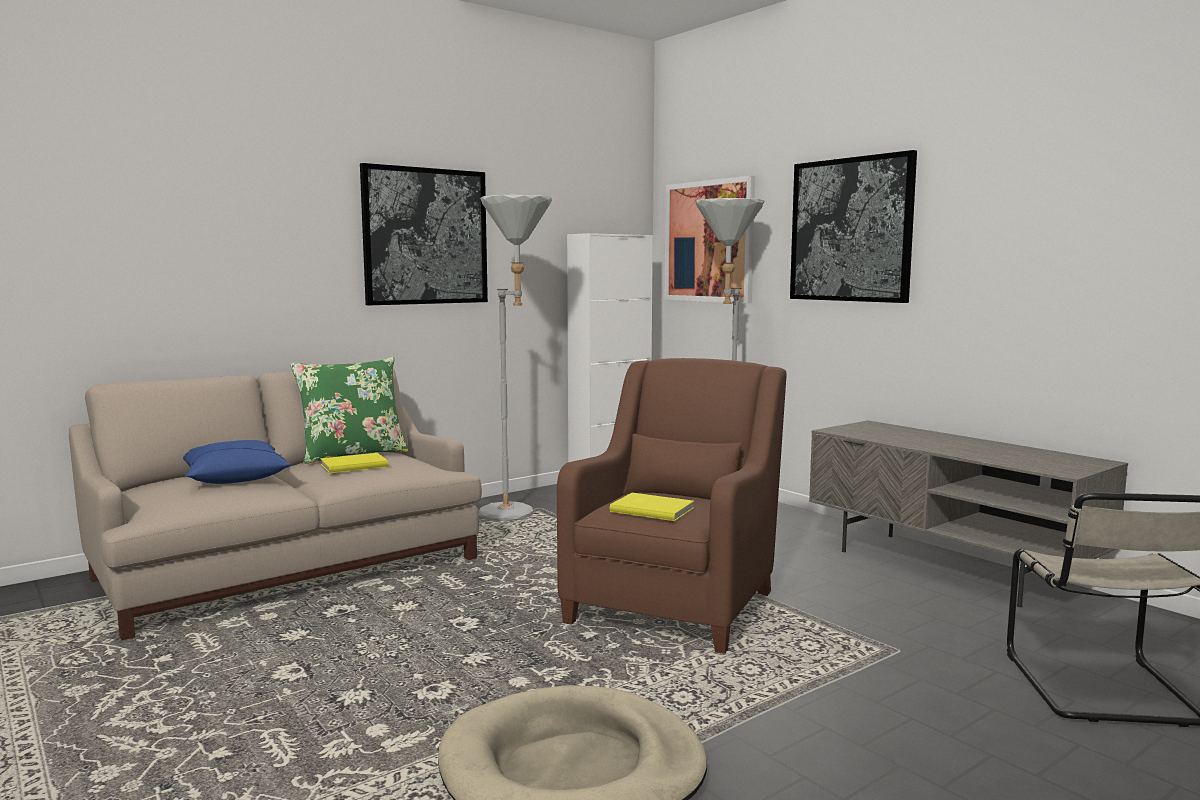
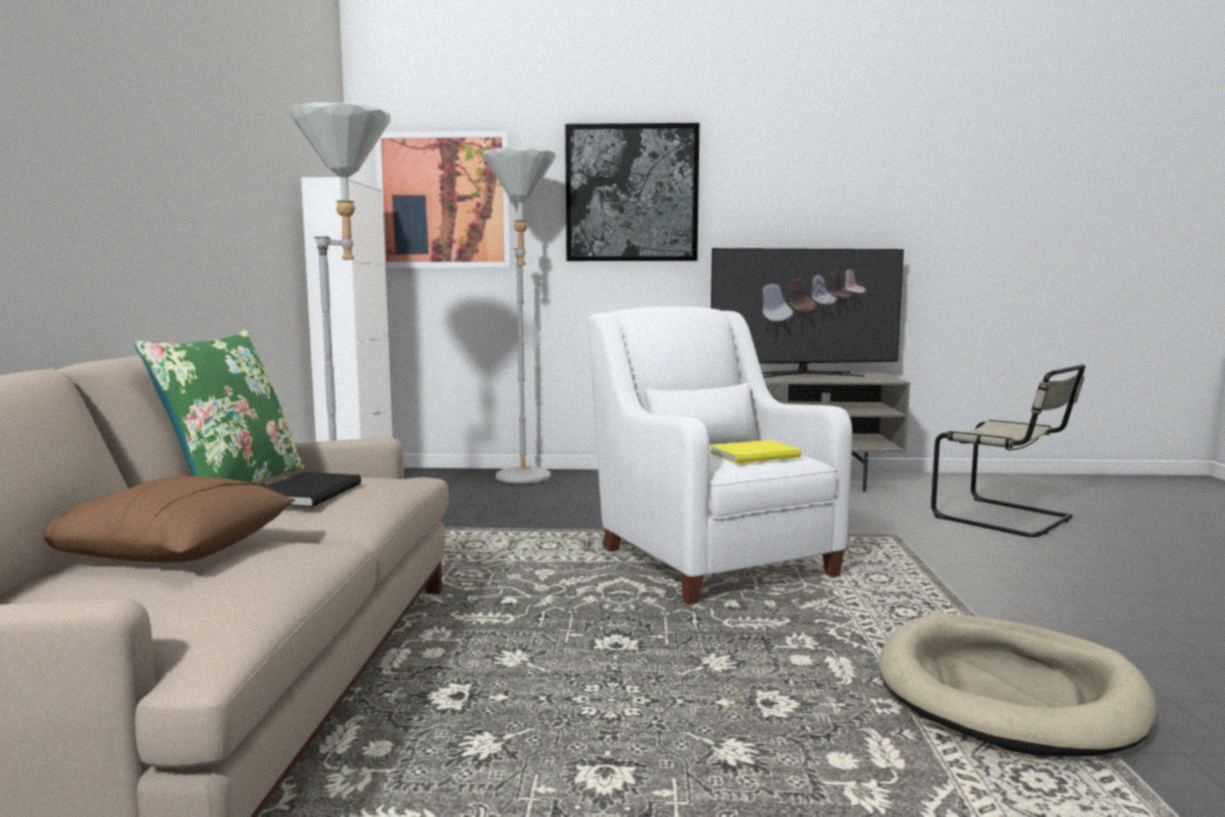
camera: 50 degrees left, 0 degrees up
blue pillow [183,440,292,484] -> brown pillow [44,475,295,563]
yellow book [320,453,388,473] -> black book [268,472,361,507]
picture [360,163,488,306] -> none
brown armchair [557,358,787,654] -> white armchair [588,306,852,605]
none -> television [711,248,904,378]

